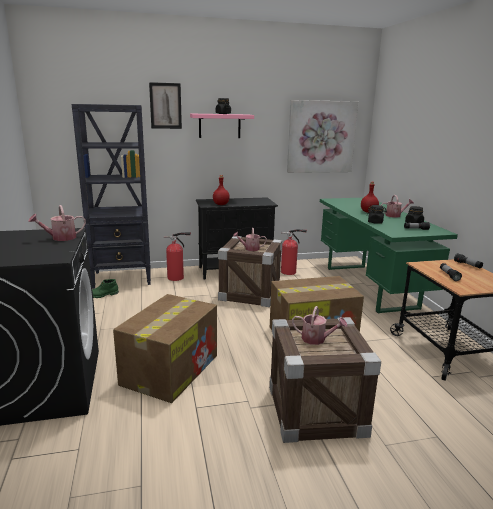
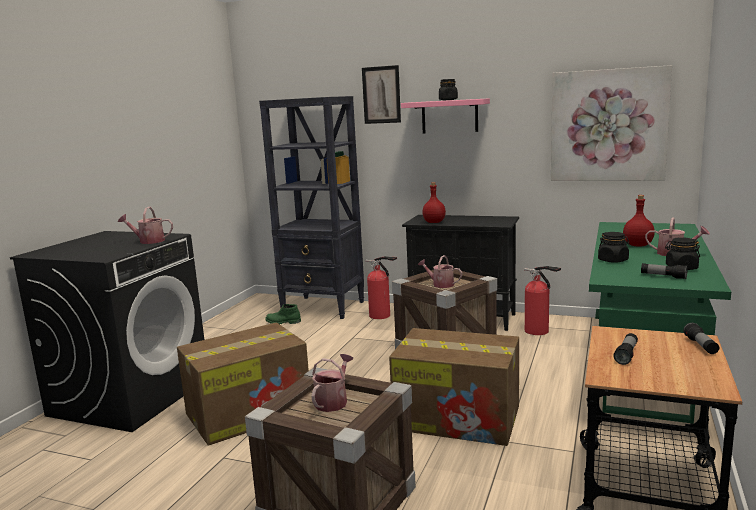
camera: 35 degrees right, 5 degrees down
watering can [292,306,347,345] -> watering can turned 120 degrees counterclockwise [311,354,353,412]

